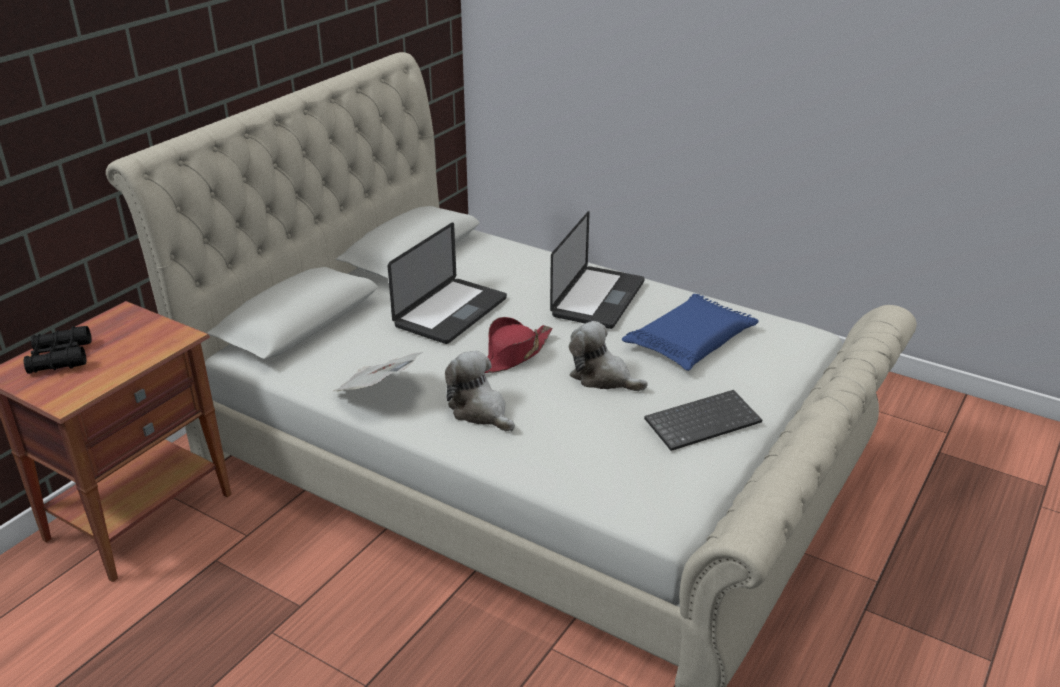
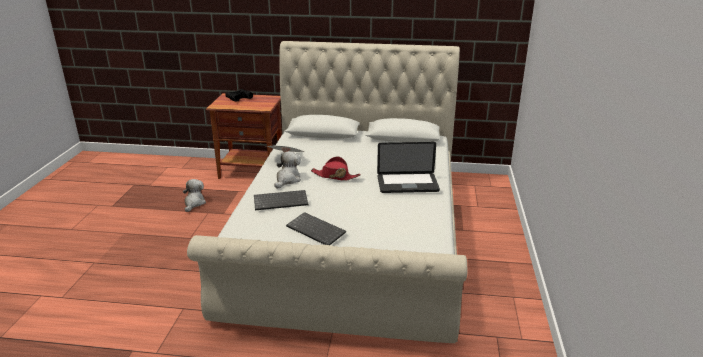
camera: 65 degrees right, 5 degrees down
laptop [388,222,507,344] -> none
plush toy [569,321,648,391] -> plush toy moved to [183,179,206,212]
blue pillow [622,294,759,371] -> none
none -> keyboard [254,190,308,210]

